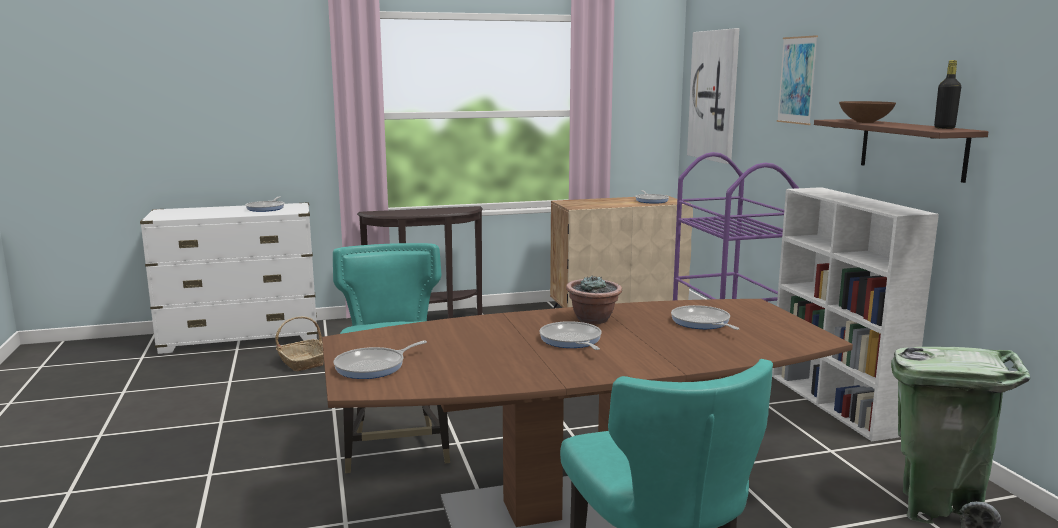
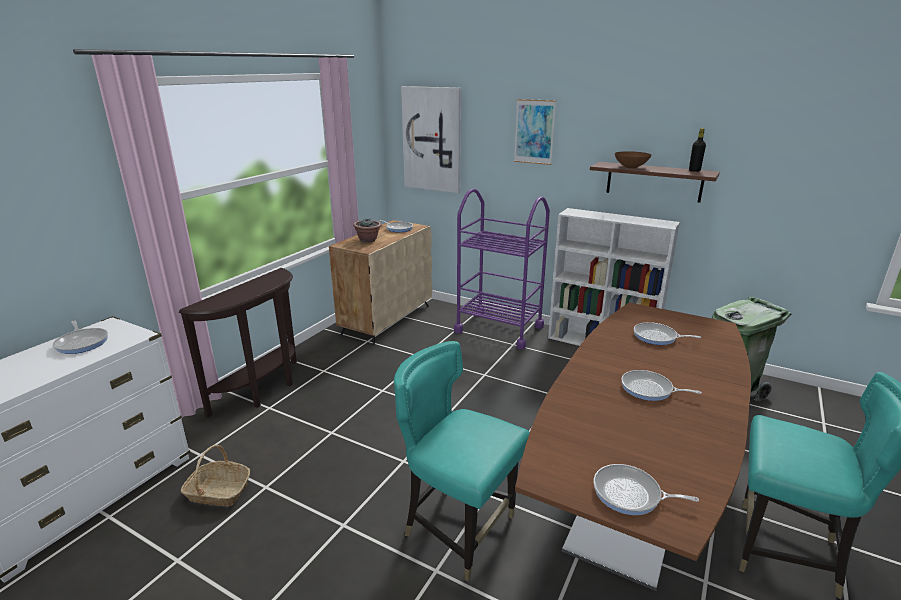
camera: 45 degrees left, 10 degrees up
frying pan [334,341,427,379] -> frying pan turned 105 degrees clockwise [594,464,699,515]
potted plant [566,276,622,324] -> potted plant moved to [353,219,381,243]

